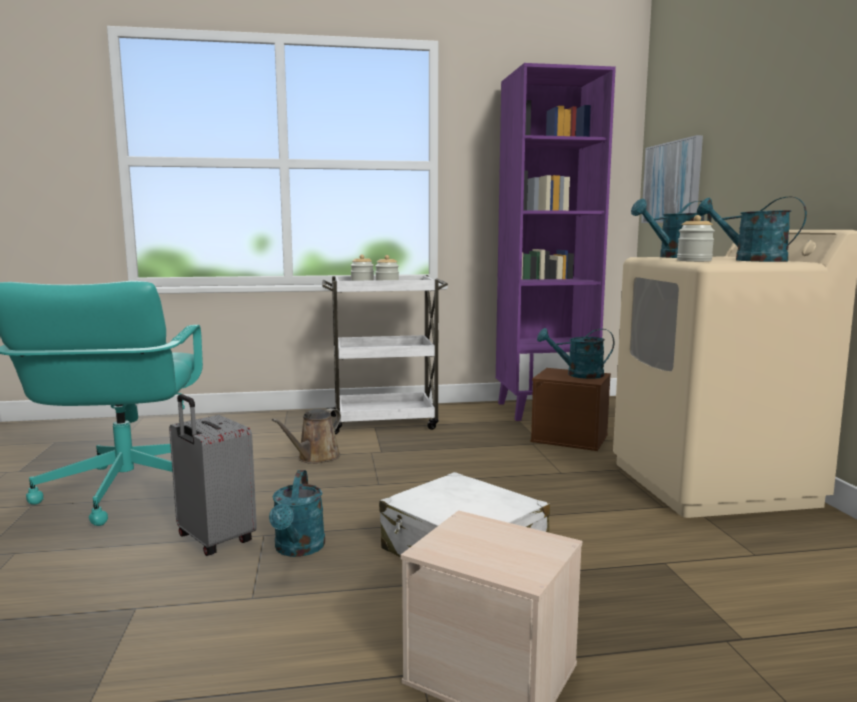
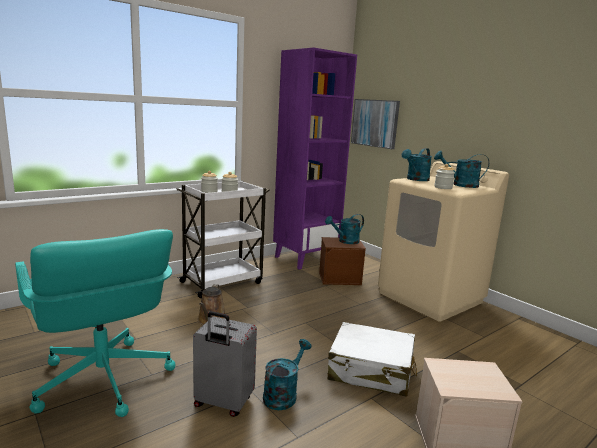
camera: 30 degrees left, 5 degrees up
turquoise watering can [269,470,325,557] -> turquoise watering can turned 120 degrees counterclockwise [263,339,312,410]

